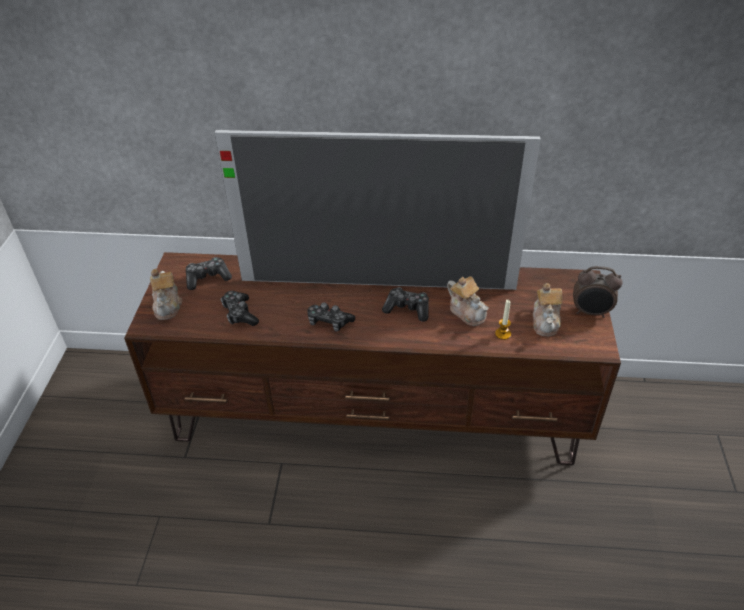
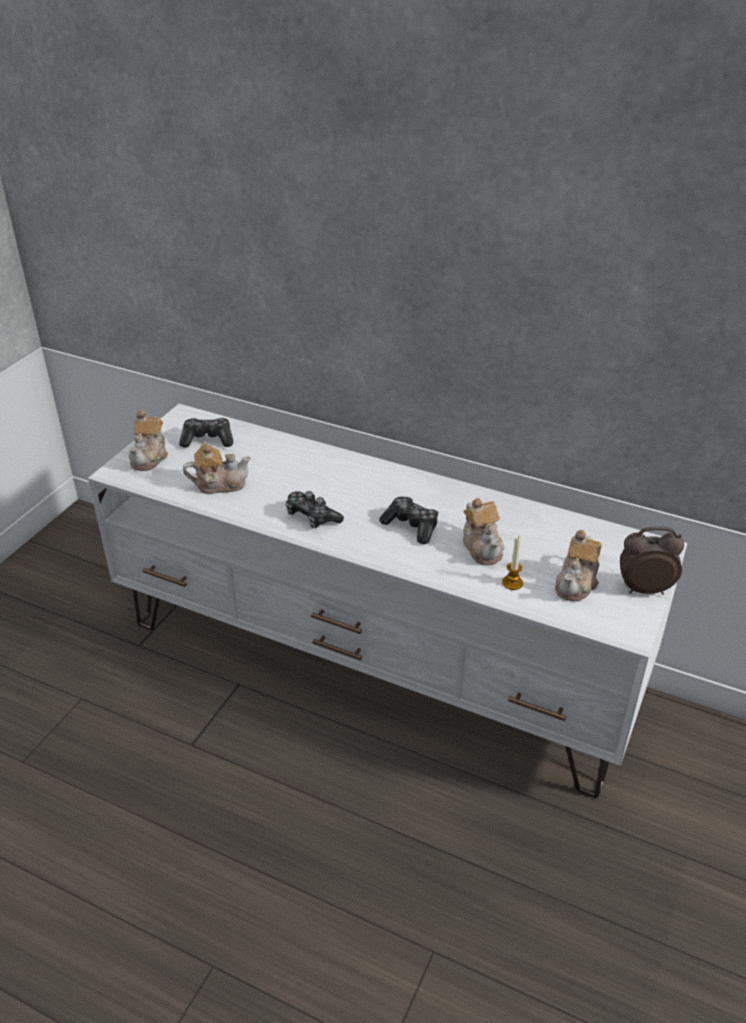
camera: 20 degrees right, 5 degrees down
brown tv stand [124,252,621,465] -> white tv stand [88,404,688,798]
television [215,130,541,290] -> none
game controller [221,291,259,326] -> teapot [183,443,251,494]
alarm clock [573,266,623,318] -> alarm clock turned 150 degrees clockwise [620,526,684,595]

